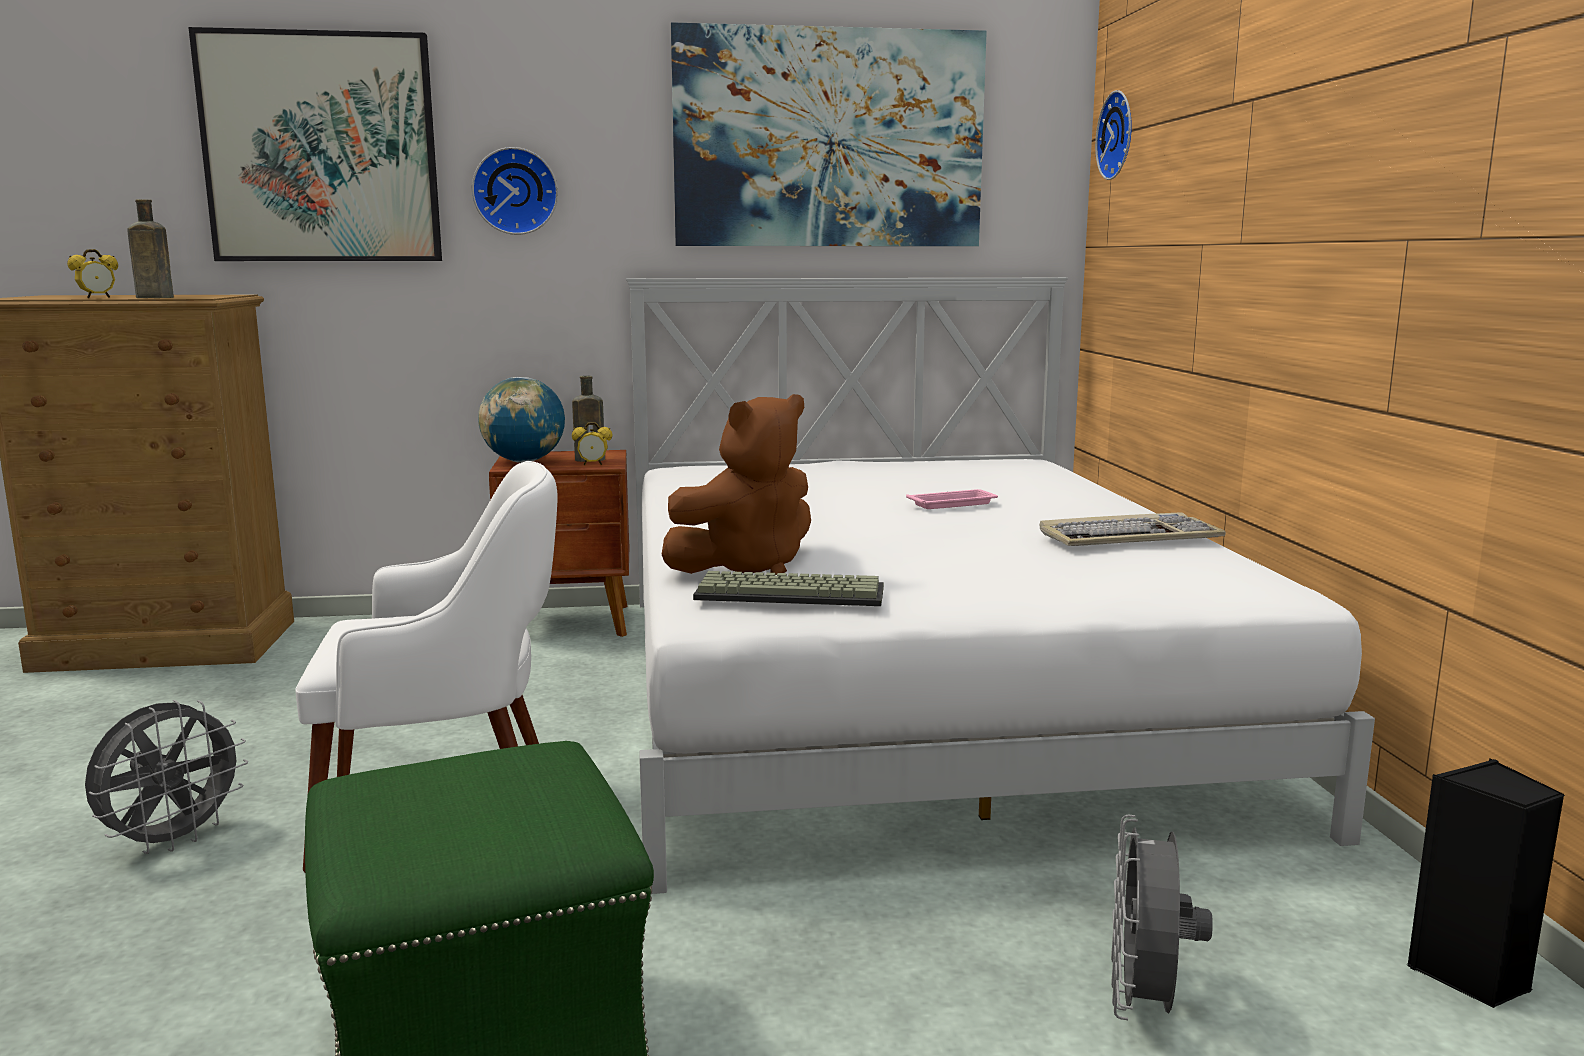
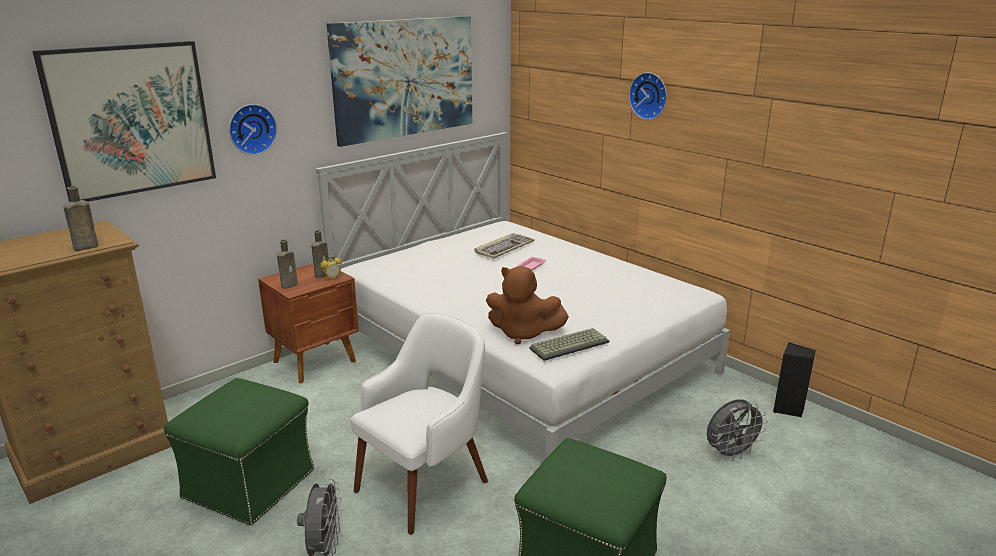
camera: 35 degrees left, 10 degrees up
alarm clock [67,249,118,298] -> none
globe [478,377,565,463] -> brown bottle [277,239,298,289]
brown plush toy [662,394,811,575] -> brown plush toy turned 90 degrees clockwise [486,266,569,345]
keyboard [1040,513,1226,546] -> keyboard moved to [474,233,535,259]
wall clock [1095,90,1132,180] -> wall clock moved to [629,72,667,120]
grey fan [1111,815,1213,1020] -> grey fan turned 90 degrees counterclockwise [707,399,768,461]
none -> green ottoman [164,378,314,525]

